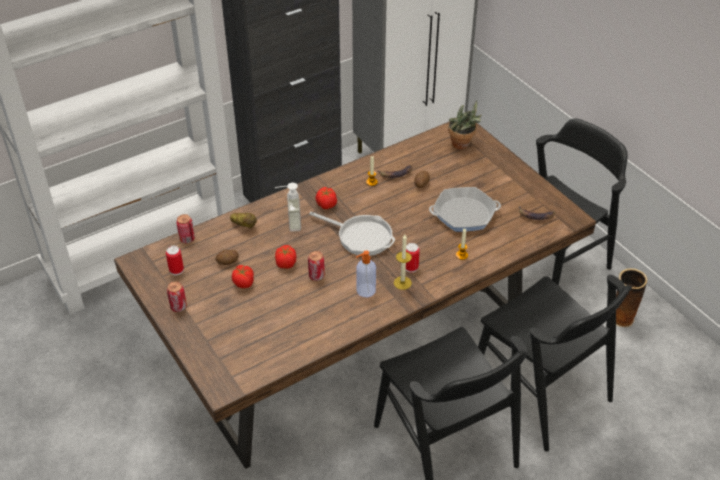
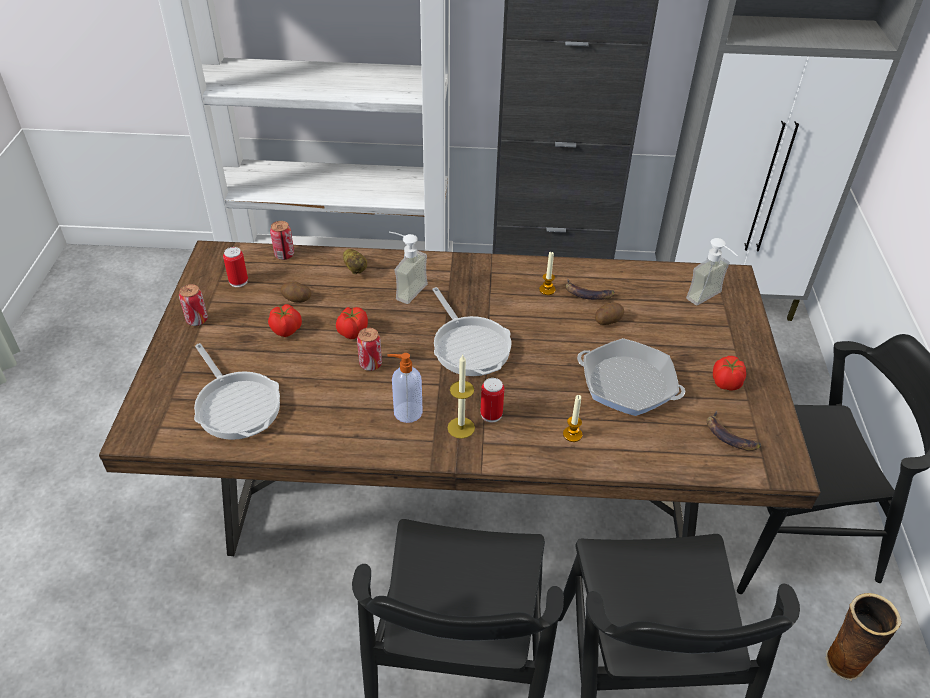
camera: 35 degrees right, 0 degrees up
tomato [315,187,337,209] -> tomato moved to [713,356,746,391]
potted plant [448,100,482,150] -> soap dispenser [686,238,738,305]
none -> frying pan [194,343,280,440]

